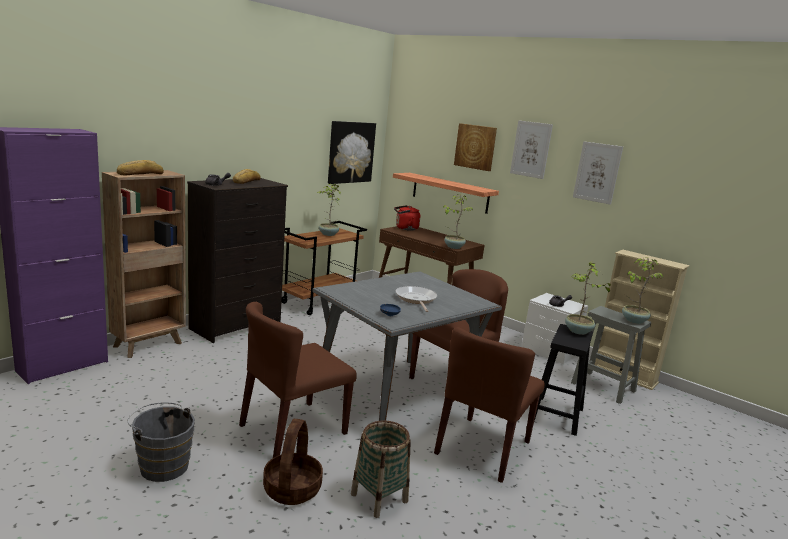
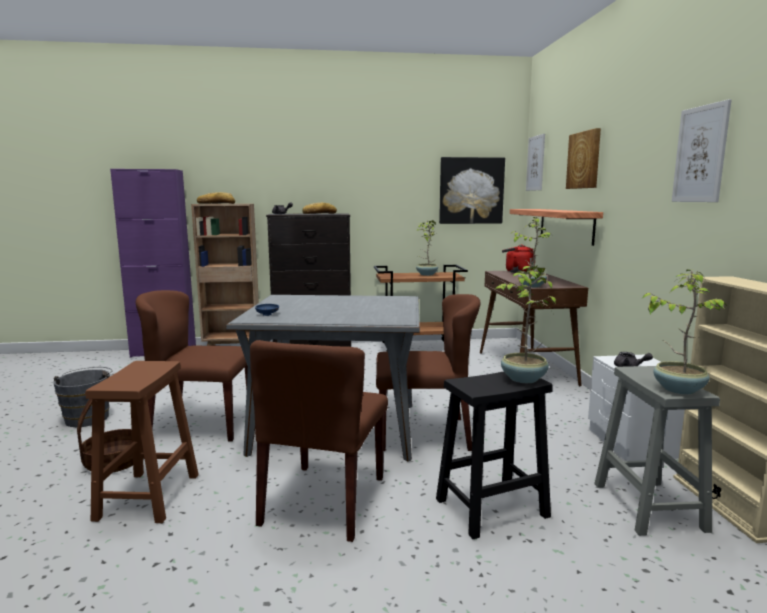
camera: 45 degrees right, 5 degrees down
basket [351,420,411,518] -> brown stool [85,361,199,523]
frying pan [395,286,437,312] -> none
brown chair [434,327,545,483] -> brown chair turned 60 degrees counterclockwise [250,340,388,542]
picture [510,120,553,179] -> picture moved to [526,134,545,191]

